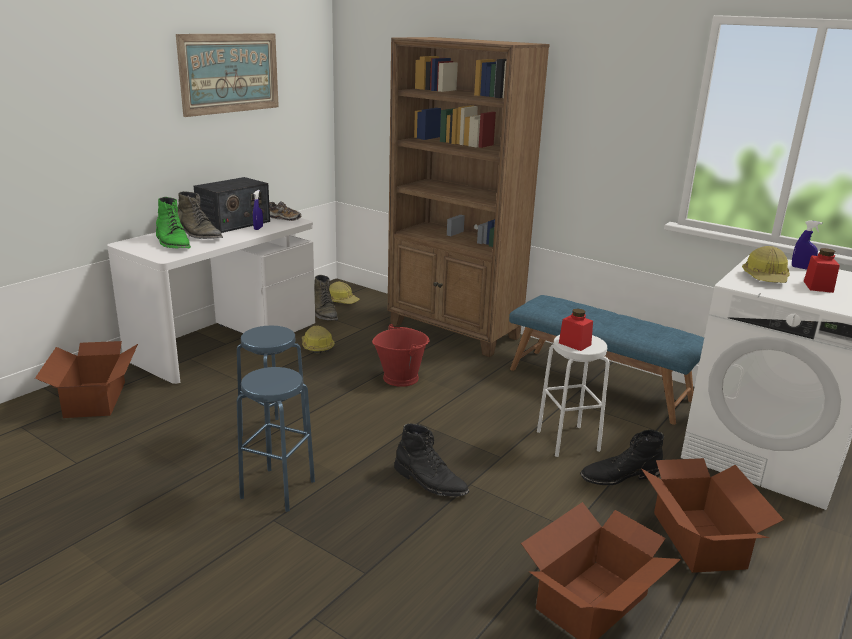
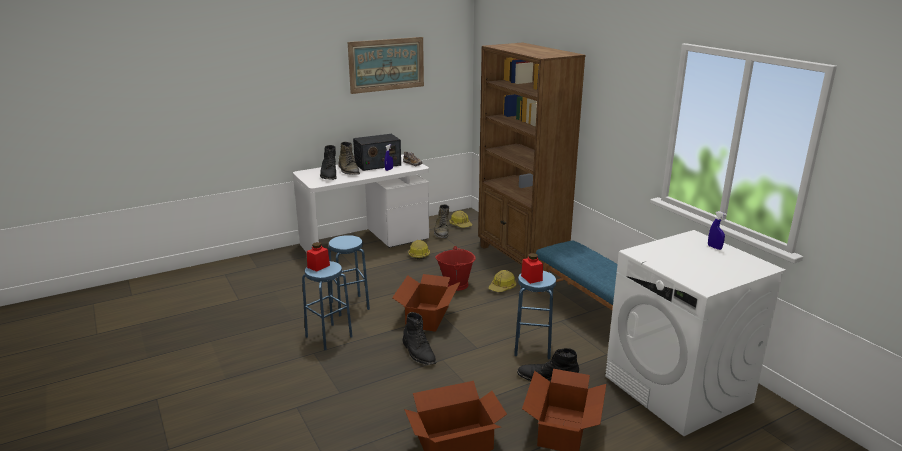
camera: 25 degrees right, 0 degrees up
cardboard box [35,341,138,418] -> cardboard box moved to [392,274,460,332]
green boot [156,197,191,249] -> black boot [320,145,337,180]
white stool [537,335,610,457] -> blue stool [514,271,556,359]
hard hat [742,246,790,283] -> hard hat moved to [488,270,516,292]
red jar [804,248,840,293] -> red jar moved to [307,242,330,272]

